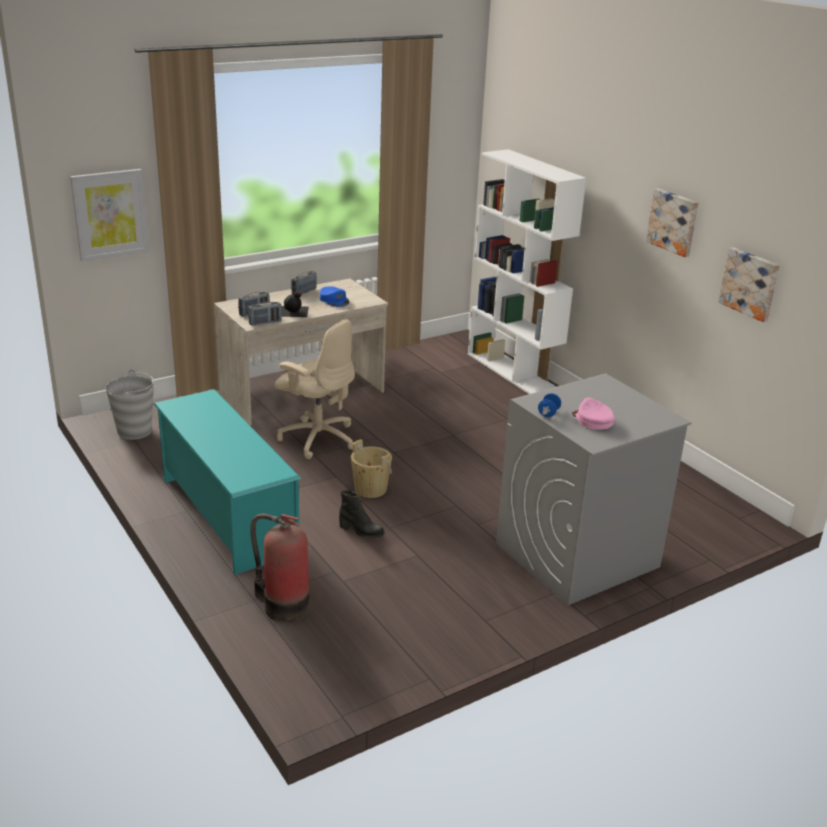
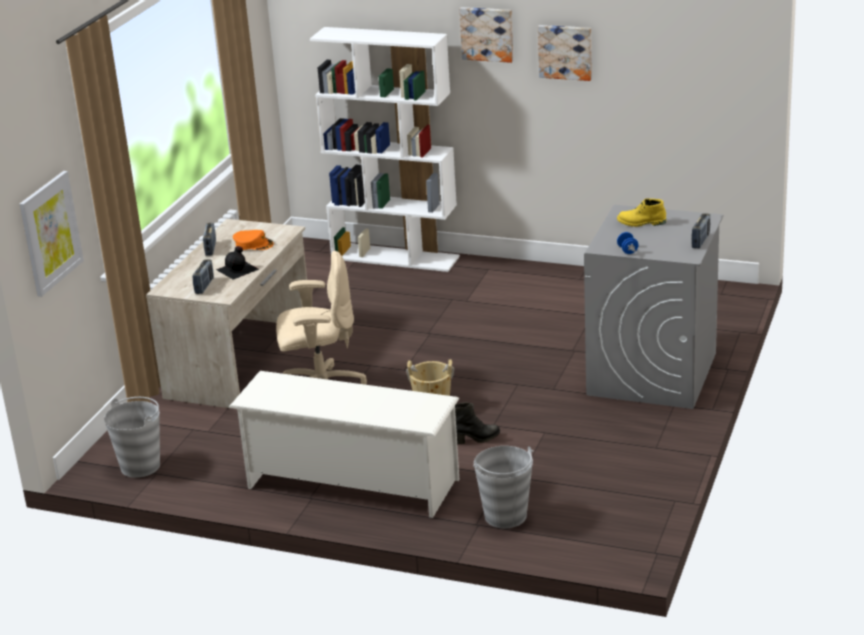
camera: 35 degrees left, 0 degrees up
turquoise shoe rack [154,389,301,575] -> white shoe rack [229,371,459,518]
radio [248,302,282,326] -> radio moved to [691,213,710,249]
fire extinguisher [250,513,310,623] -> grey bucket [473,446,534,528]
blue cap [320,286,349,307] -> orange cap [233,230,274,250]
pink cap [572,397,615,430] -> none
picture [718,247,780,322] -> picture moved to [459,7,514,63]
none -> yellow boot [617,198,666,227]

